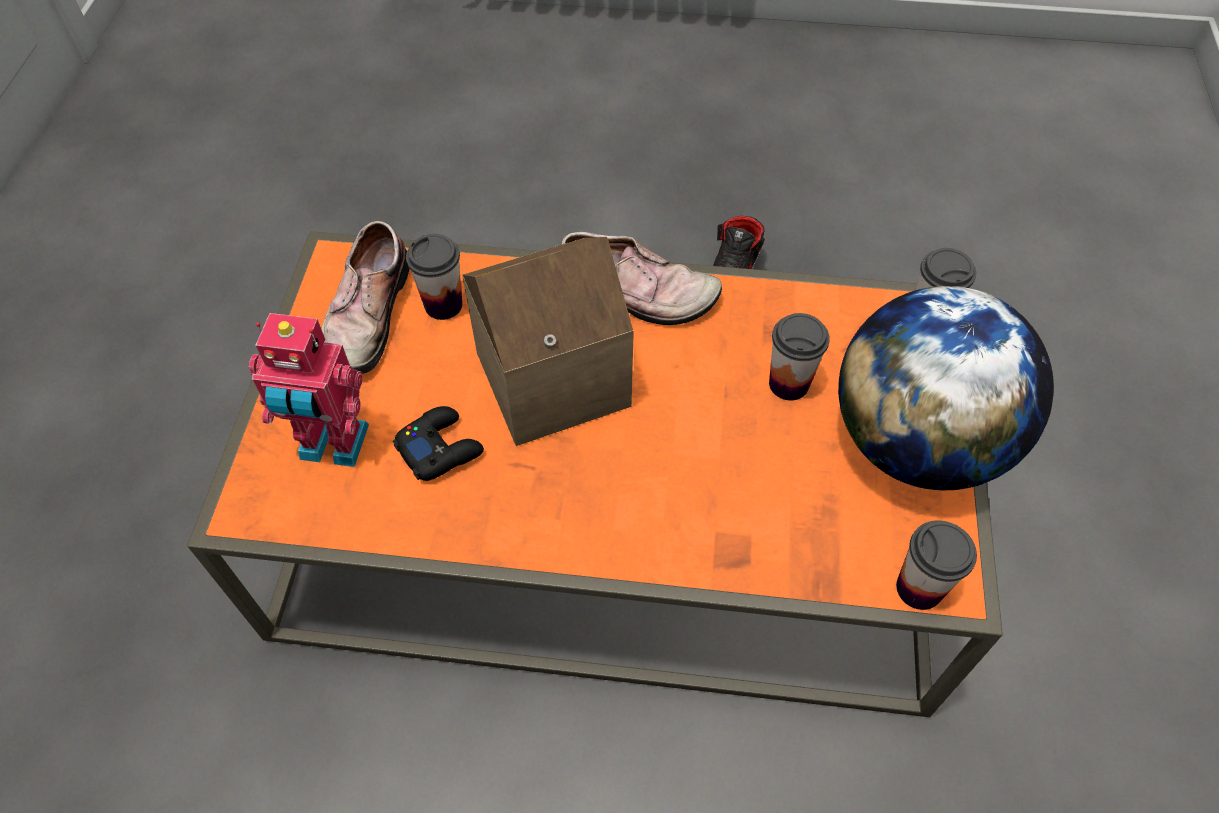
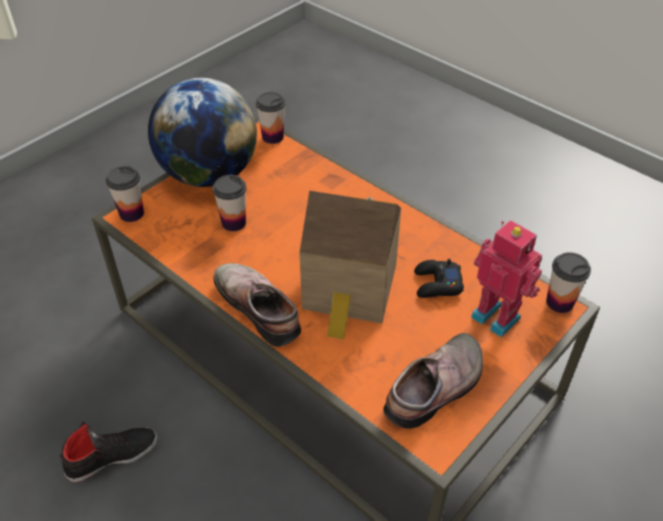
camera: 145 degrees left, 10 degrees down
cup [406,234,462,320] -> cup moved to [546,252,591,313]

